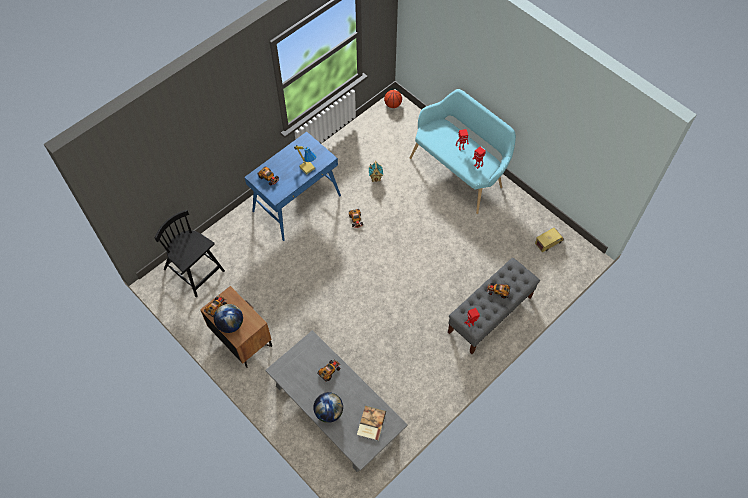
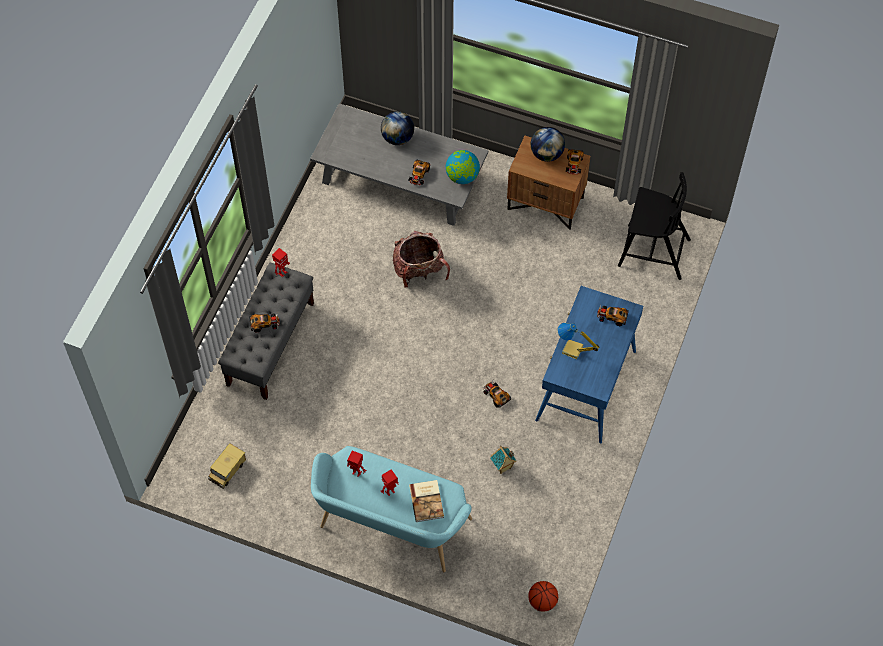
camera: 155 degrees right, 0 degrees up
book [357,406,386,441] -> book moved to [409,480,444,522]
none -> backpack [393,231,450,288]
none -> globe [446,150,480,184]

